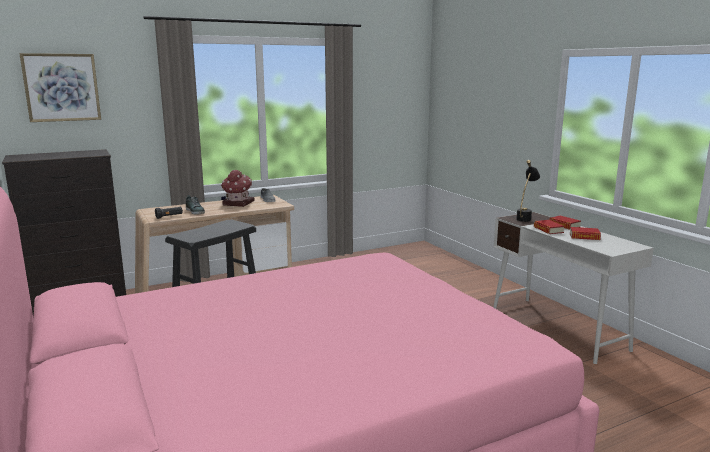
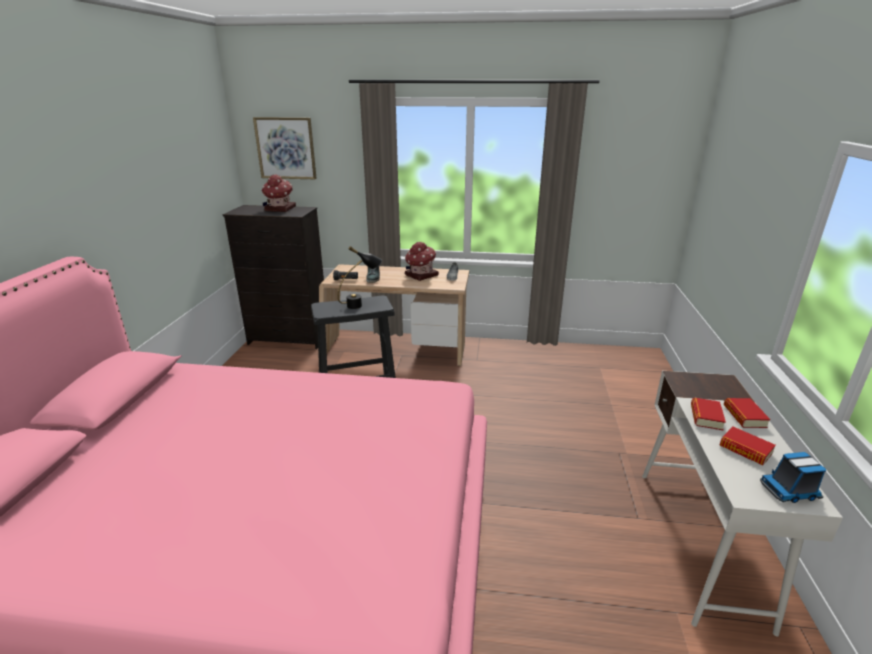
camera: 35 degrees right, 10 degrees up
black table lamp [516,160,540,222] -> black table lamp moved to [338,246,382,309]
none -> toy house [261,174,296,212]
none -> toy truck [760,452,826,503]

